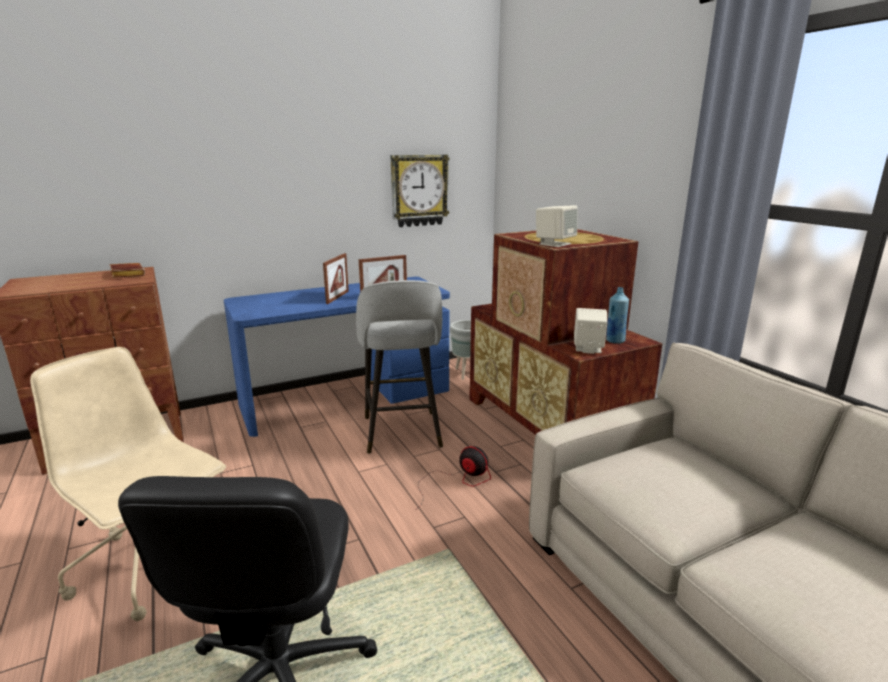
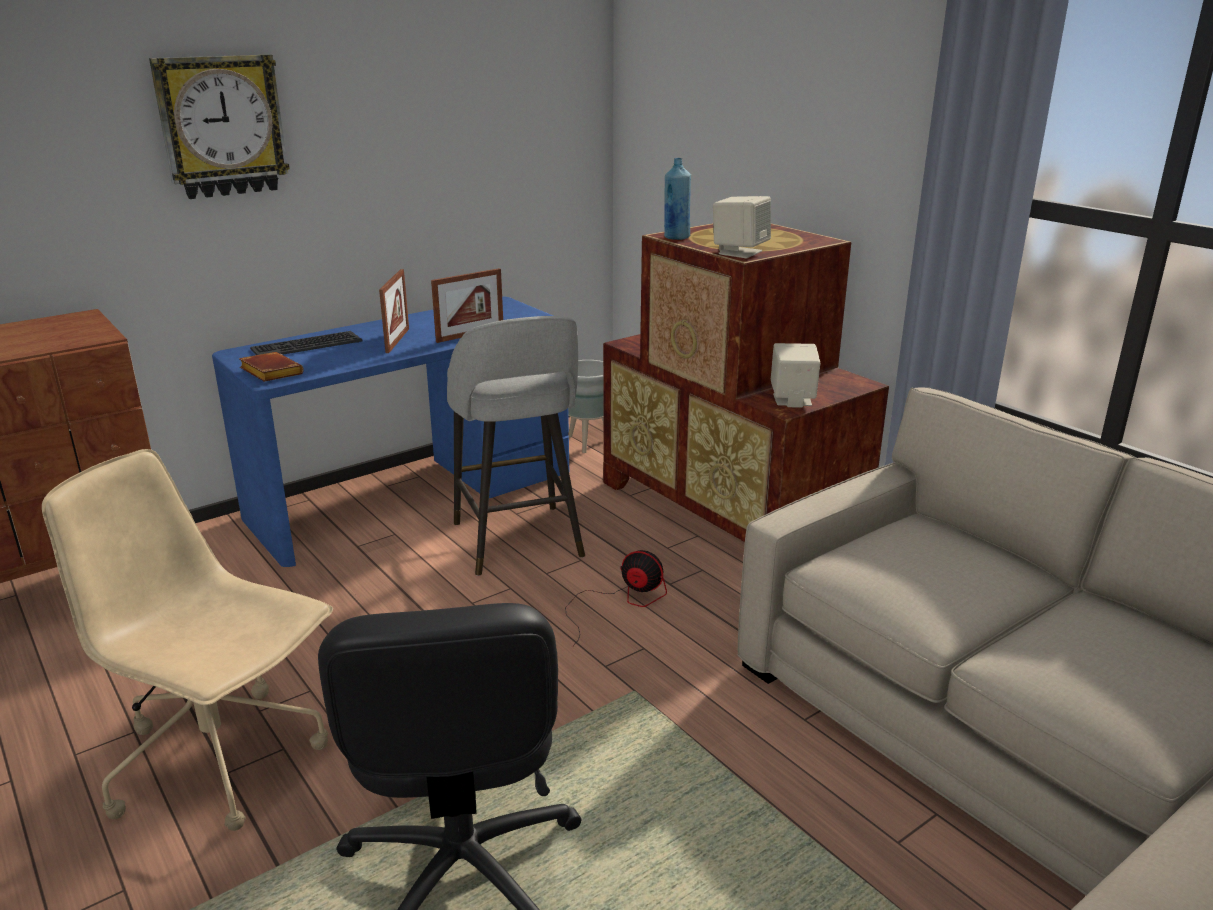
camera: 10 degrees left, 5 degrees up
brown book [110,263,145,278] -> brown book moved to [239,352,304,382]
wall clock [390,155,450,227] -> wall clock moved to [149,55,290,199]
blue bottle [606,287,629,344] -> blue bottle moved to [664,158,691,240]
none -> keyboard [250,331,363,355]

